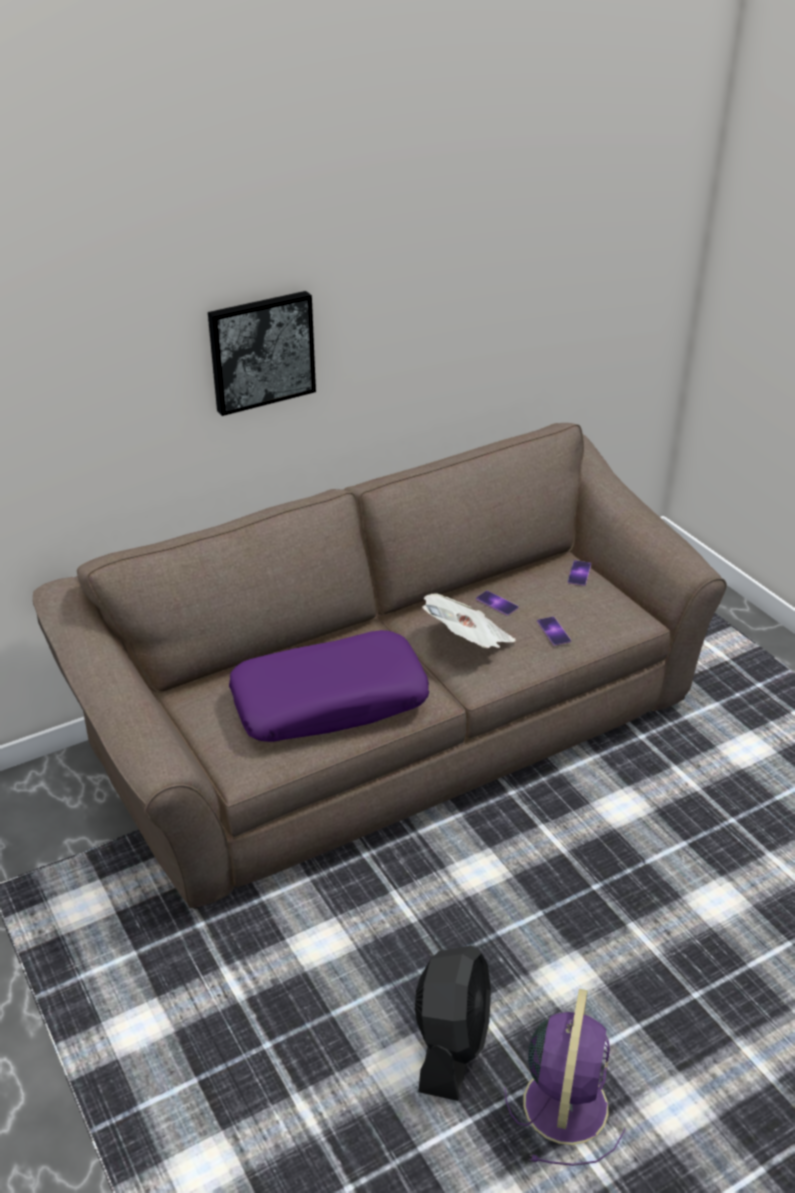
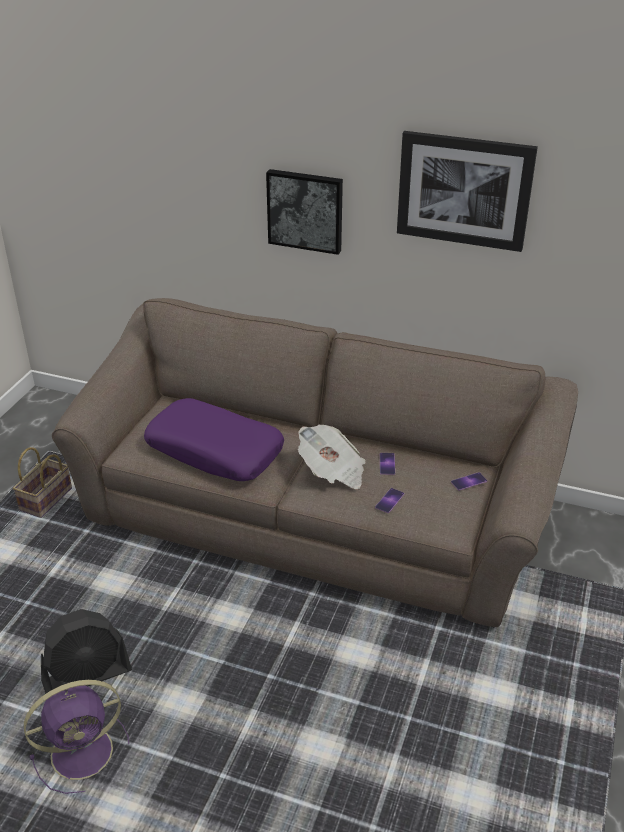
camera: 50 degrees right, 0 degrees up
none -> basket [13,447,72,518]
none -> picture [397,131,538,252]

